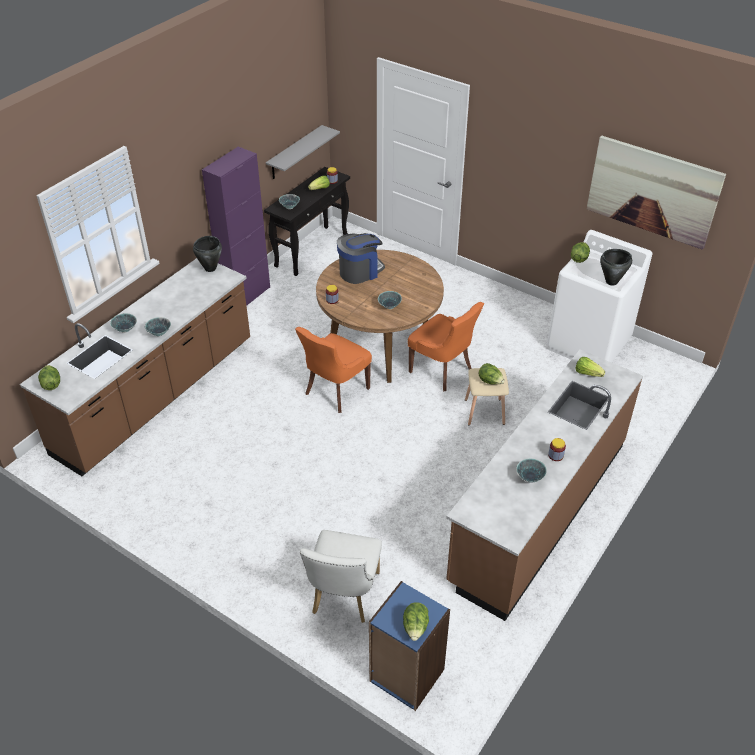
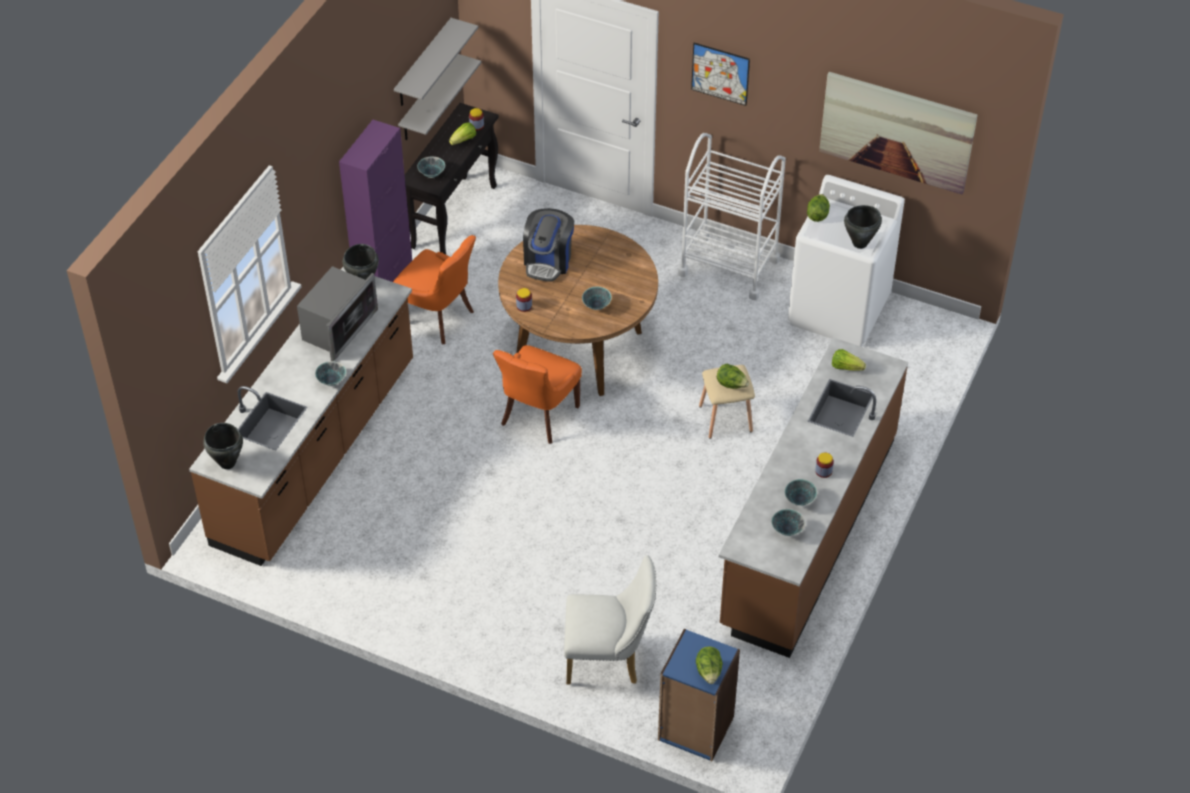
camera: 10 degrees left, 5 degrees up
lettuce [38,365,60,390] -> black cooking pot [203,423,243,469]
bowl [110,313,137,333] -> bowl moved to [771,509,805,536]
white chair [300,530,382,623] -> white chair turned 90 degrees counterclockwise [564,555,656,685]
coffee machine [337,233,385,284] -> coffee machine turned 150 degrees clockwise [523,208,574,282]
orange chair [408,302,484,391] -> orange chair moved to [393,235,476,344]
none -> microwave [297,266,378,361]
none -> grey shelf [394,18,479,106]
none -> white cart [678,133,786,300]
none -> picture [691,43,750,106]

